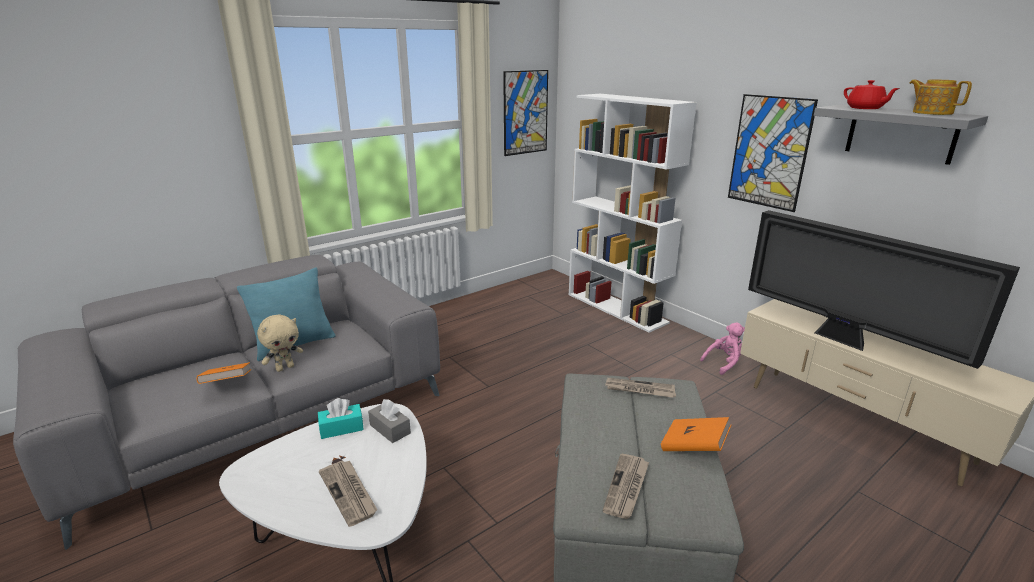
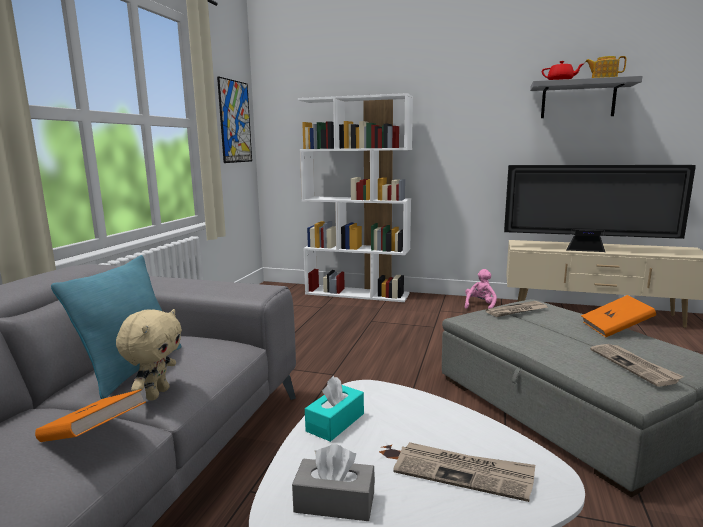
camera: 35 degrees left, 10 degrees down
grey tissue box [368,399,411,443] -> grey tissue box moved to [292,444,375,521]
picture [728,94,818,212] -> none

